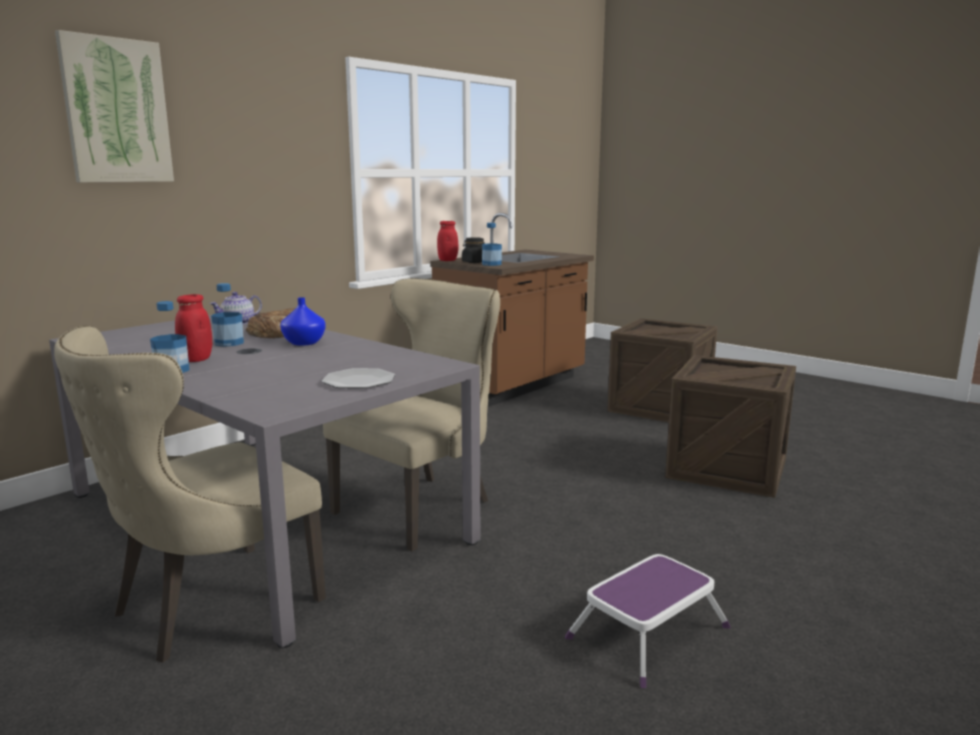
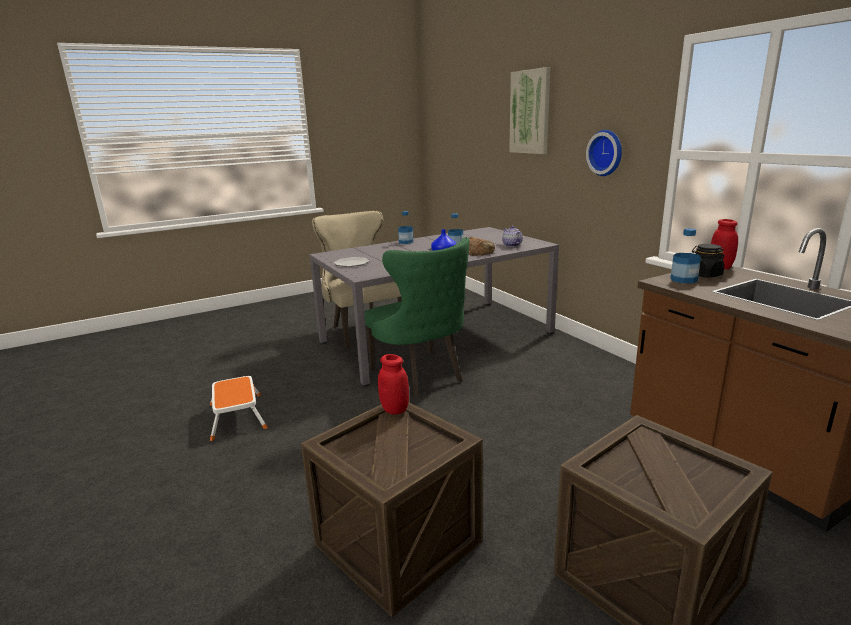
camera: 110 degrees right, 5 degrees up
red jar [175,294,212,362] -> red jar moved to [378,354,409,414]
beige chair [323,278,500,551] -> green chair [364,237,470,397]
purple step ladder [565,554,731,688] -> orange step ladder [210,376,268,441]
none -> wall clock [586,130,622,176]

